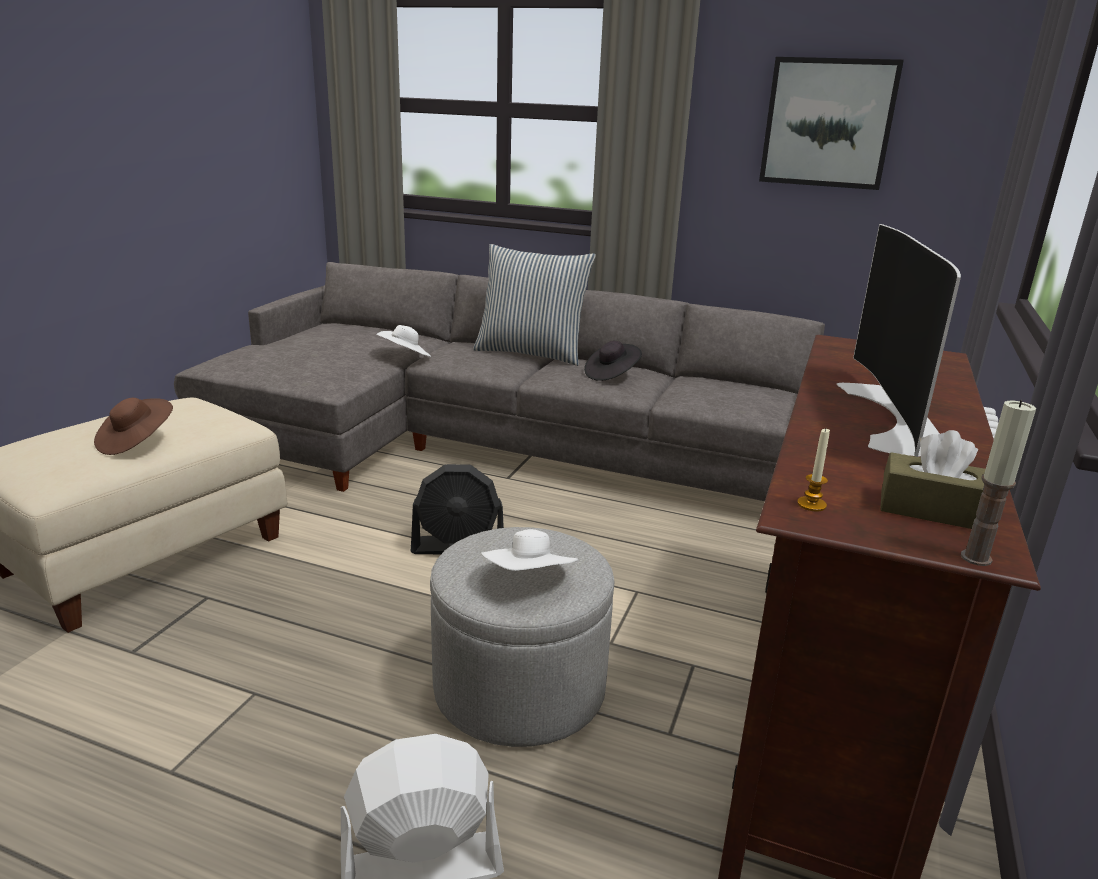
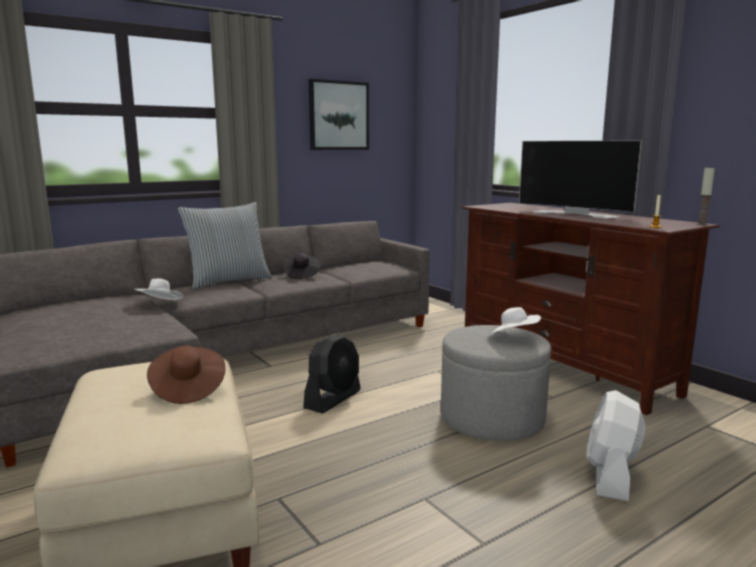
camera: 55 degrees left, 10 degrees down
brown tissue box [880,430,986,529] -> none

